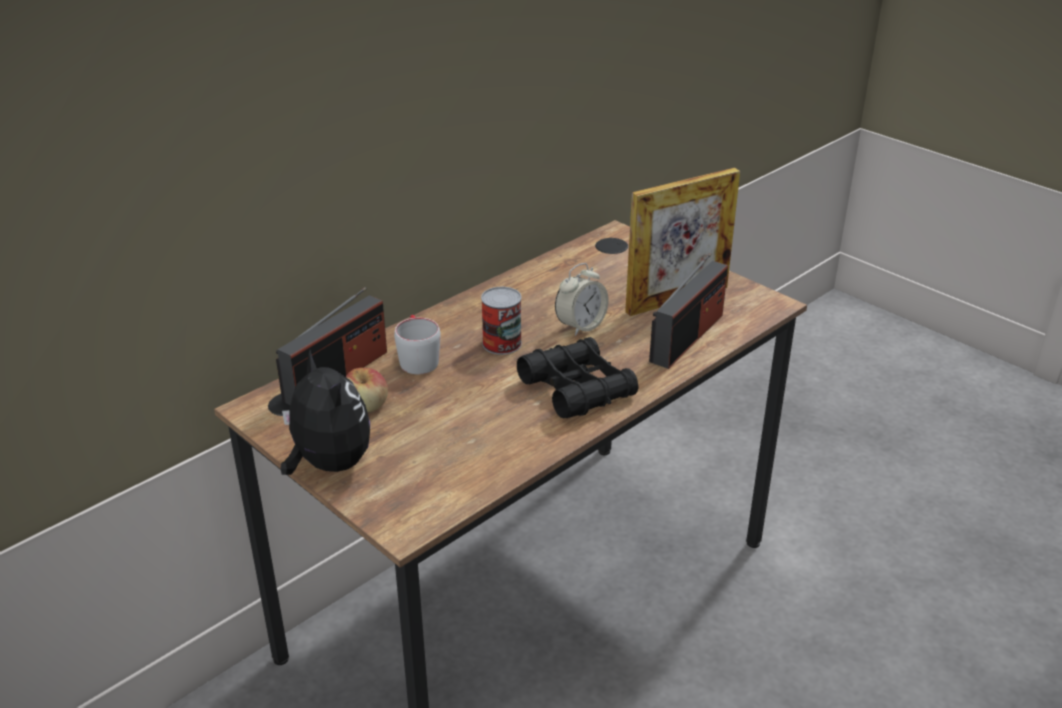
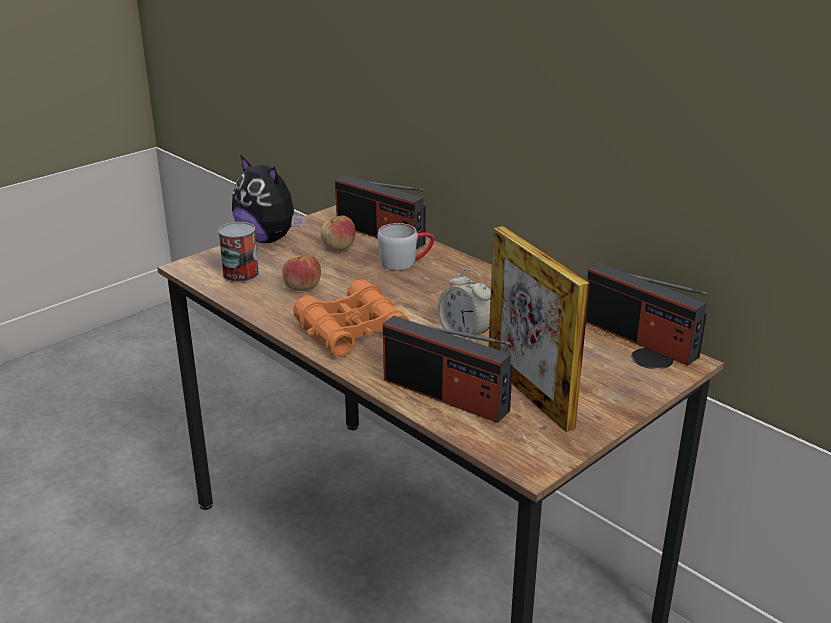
camera: 90 degrees right, 5 degrees down
plush toy [281,350,370,475] -> plush toy turned 75 degrees clockwise [232,155,305,243]
can [481,287,522,355] -> can moved to [218,222,259,283]
black binoculars [517,337,639,418] -> orange binoculars [293,280,409,357]
none -> apple [283,255,321,291]
none -> radio [586,263,708,366]

